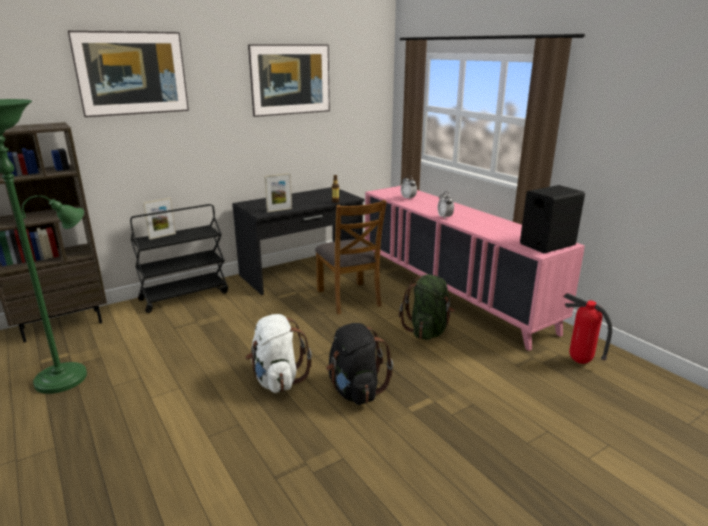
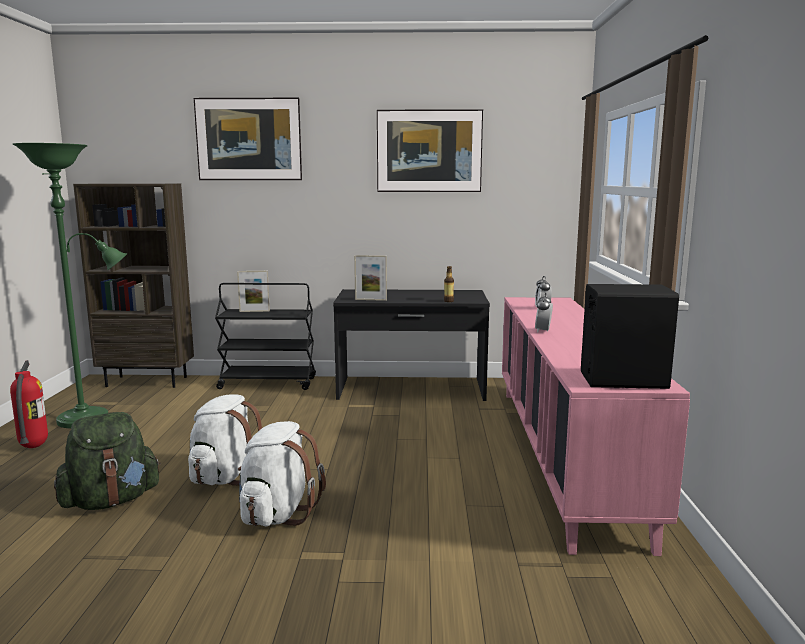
camera: 35 degrees right, 10 degrees down
brown chair [315,200,386,314] -> none
black backpack [326,323,393,405] -> white backpack [238,421,326,526]
green backpack [399,275,455,340] -> green backpack moved to [54,412,161,510]
fire extinguisher [563,293,612,364] -> fire extinguisher moved to [10,360,48,448]

